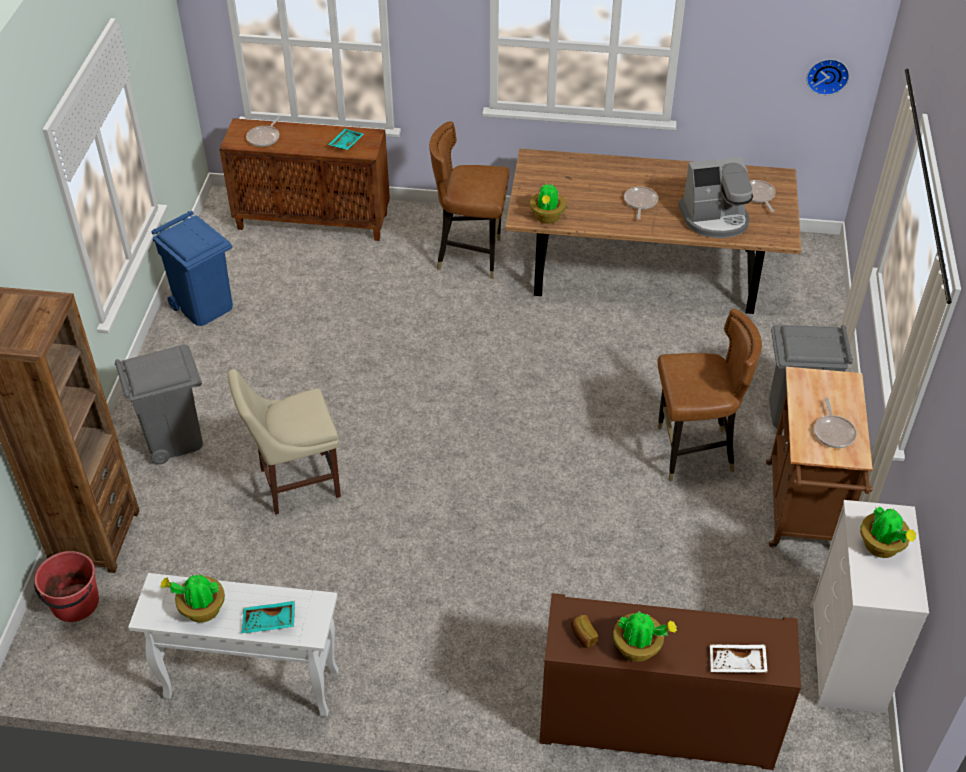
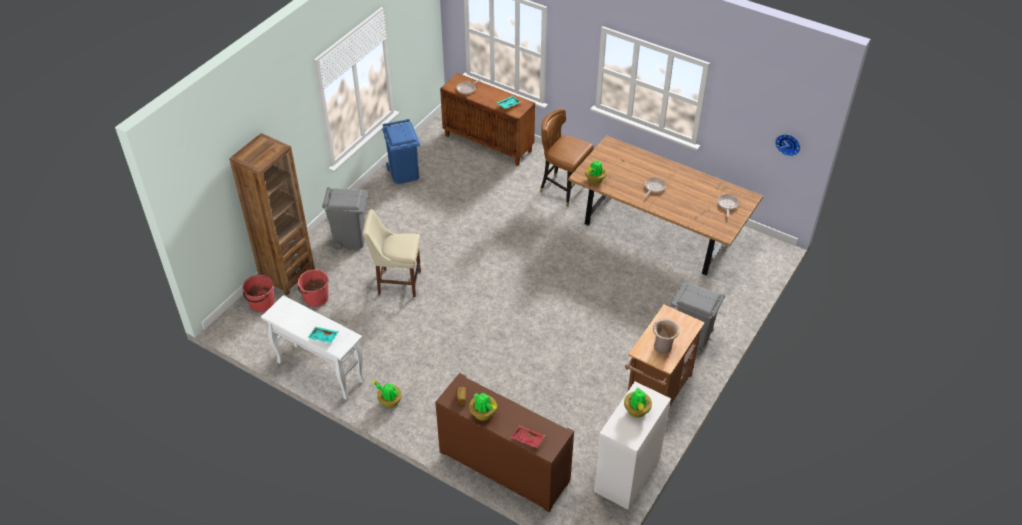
camera: 25 degrees right, 0 degrees up
potted plant [160,574,225,623] -> potted plant moved to [372,380,402,408]
brown chair [658,308,762,481] -> none
coffee machine [678,157,753,238] -> none
white tray [710,644,768,673] -> red tray [511,425,545,448]
frying pan [814,398,857,448] -> beige vase [653,319,680,354]
none -> red bucket [298,269,329,307]

